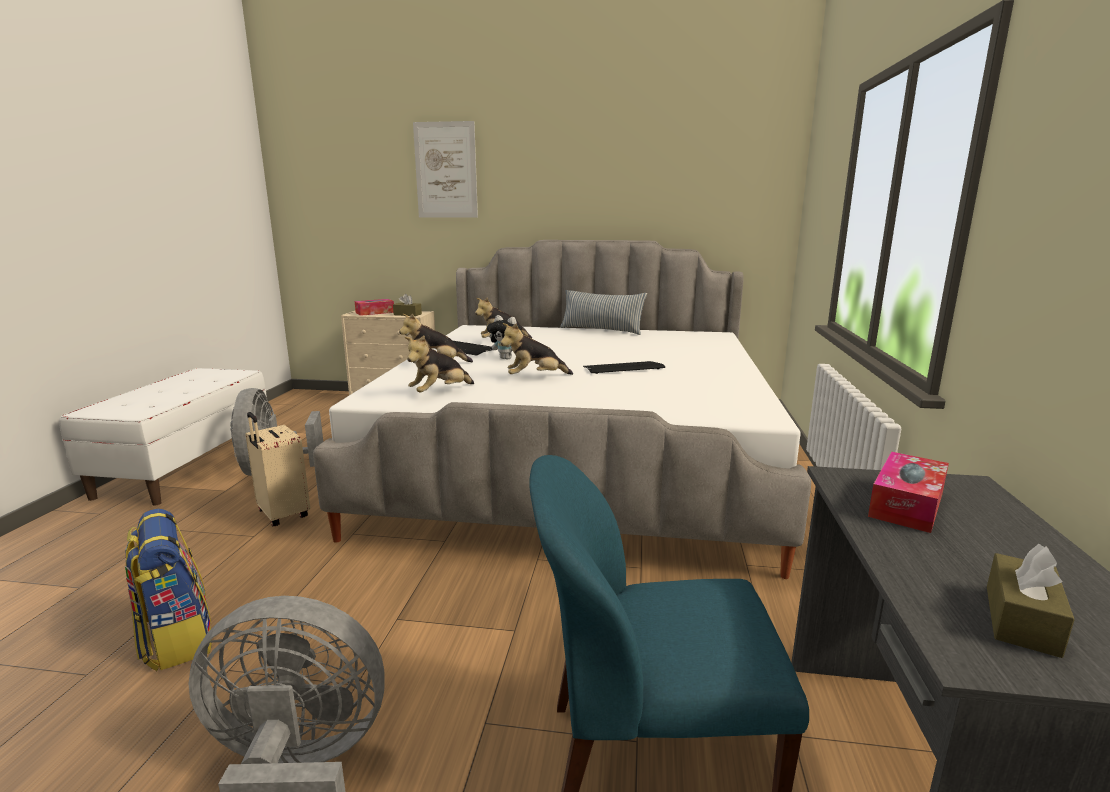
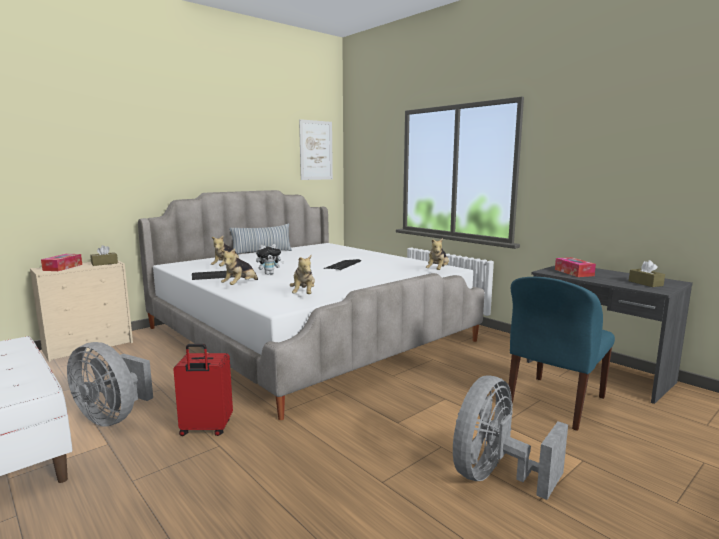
camera: 50 degrees left, 5 degrees down
backpack [125,509,212,671] -> none
beige suitcase [245,412,310,527] -> red suitcase [173,344,233,436]
picture [413,121,478,218] -> picture moved to [299,119,333,180]
plush toy [500,323,573,375] -> plush toy moved to [426,238,449,270]

